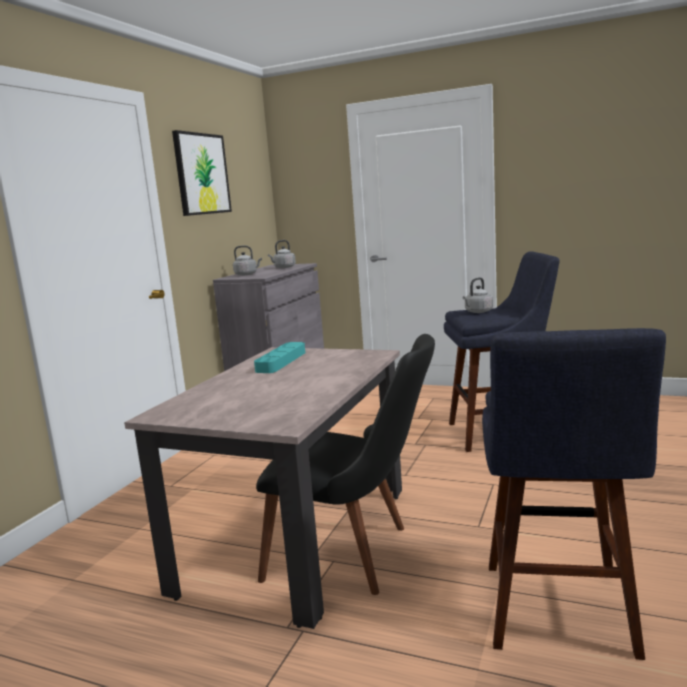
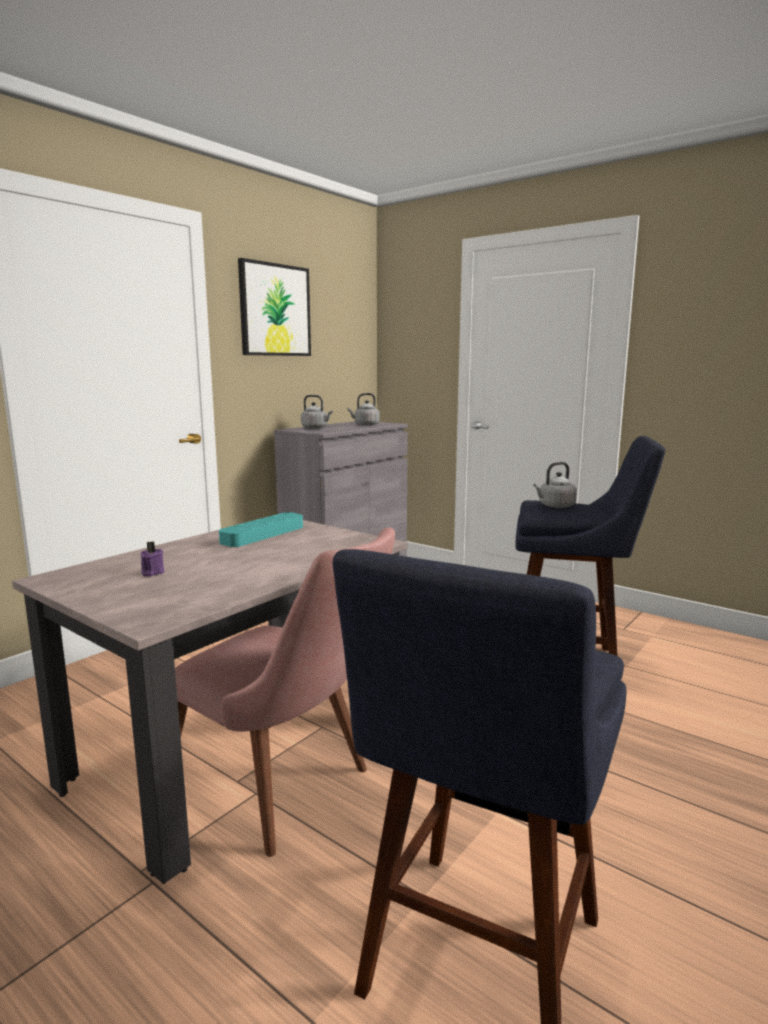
camera: 15 degrees right, 0 degrees up
black chair [256,334,435,595] -> pink chair [175,528,395,857]
none -> purple candle [141,541,164,577]

